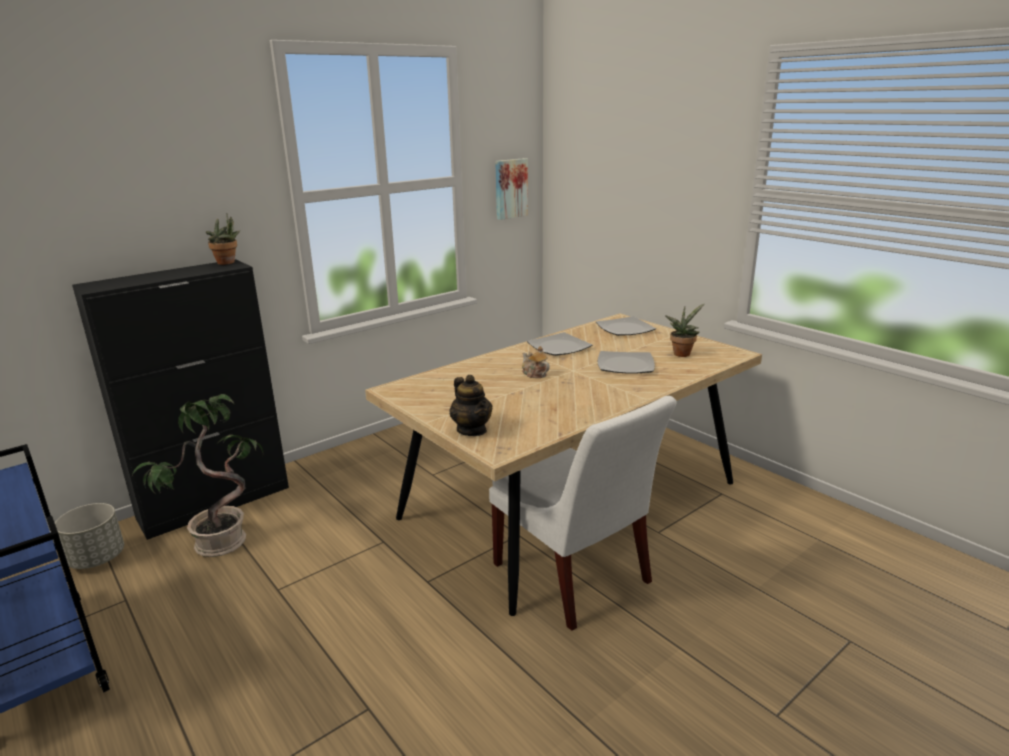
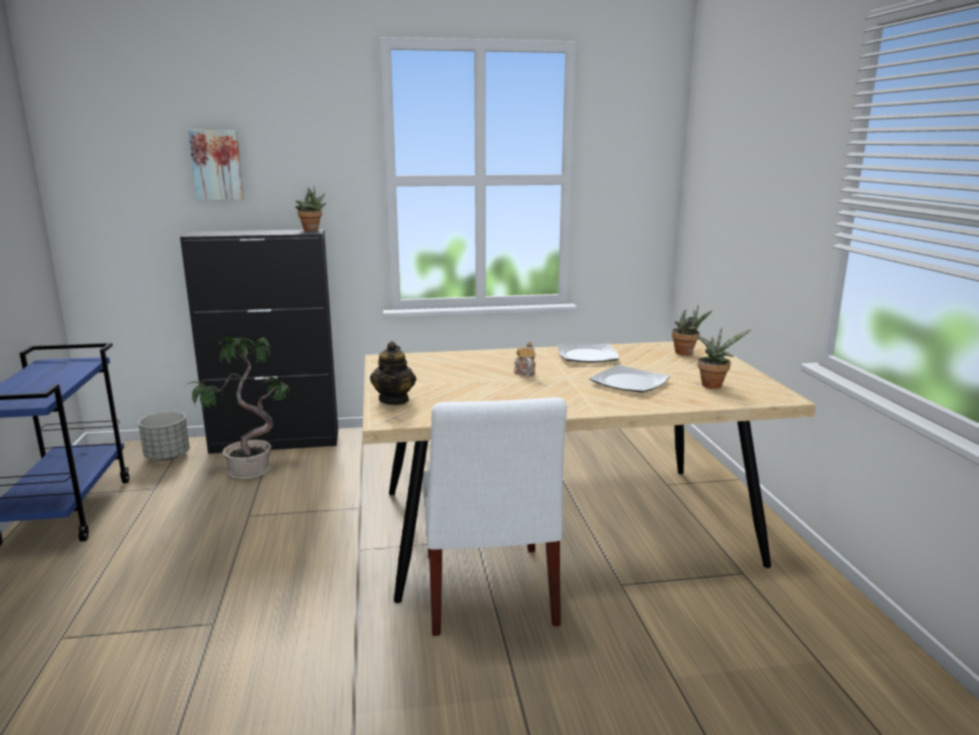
camera: 30 degrees right, 5 degrees down
picture [495,158,528,220] -> picture moved to [188,130,244,200]
plate [596,316,656,336] -> potted plant [671,305,712,355]

